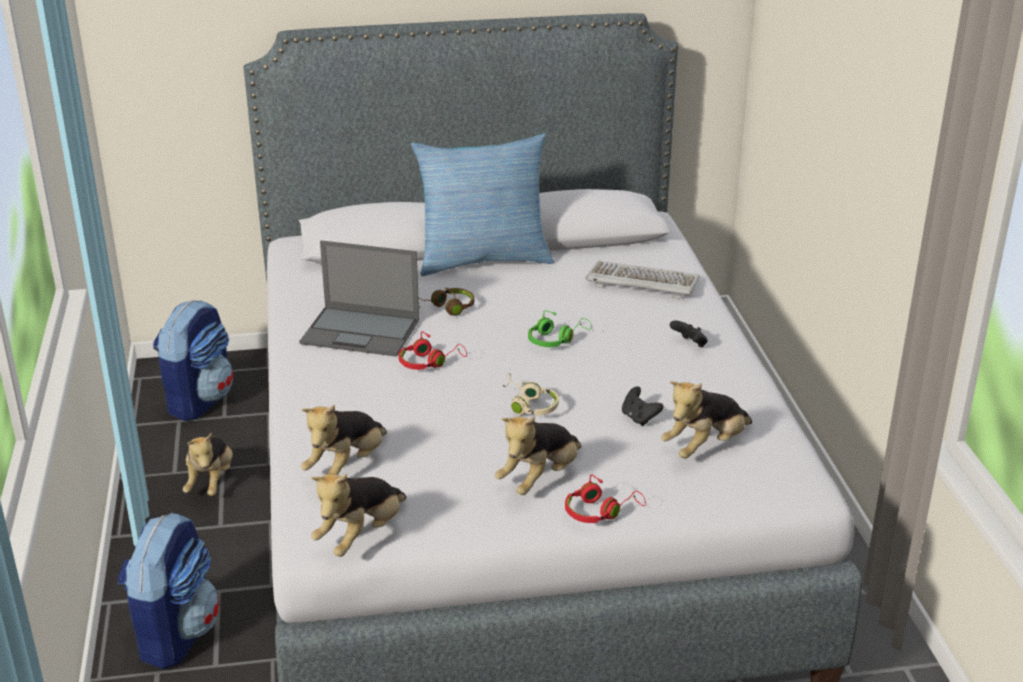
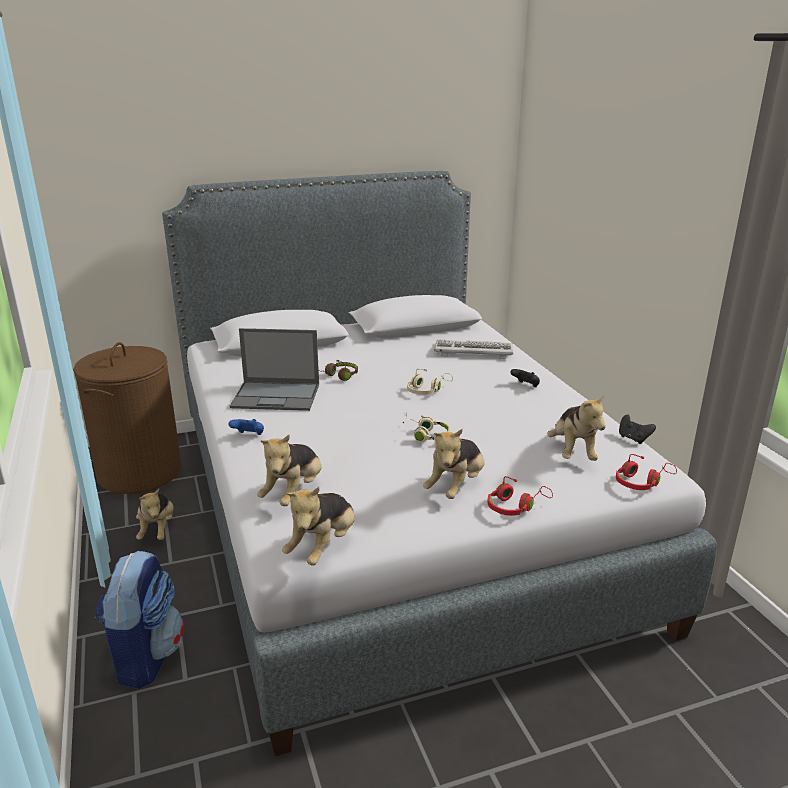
camera: 10 degrees left, 5 degrees down
backpack [153,300,233,421] -> brown laundry basket [73,342,181,494]
red headphones [399,331,467,370] -> red headphones moved to [616,454,677,490]
pillow [411,133,554,276] -> none
green headphones [528,310,592,347] -> beige headphones [407,369,453,395]
black game controller [622,386,663,426] -> black game controller moved to [619,415,656,444]
plush toy [661,381,752,459] -> plush toy turned 45 degrees counterclockwise [547,394,606,461]
none -> blue game controller [228,419,264,435]

